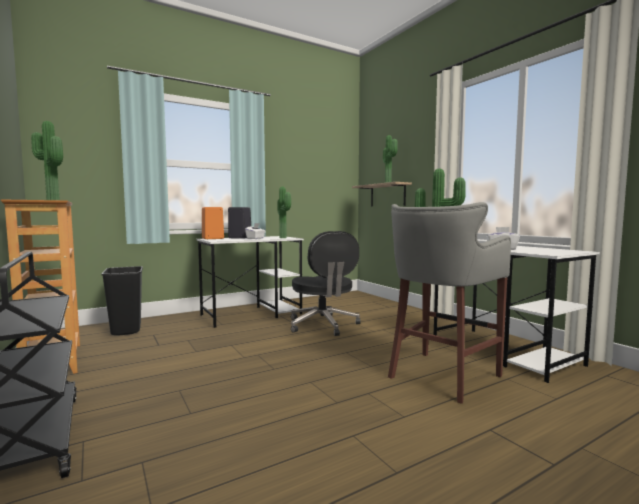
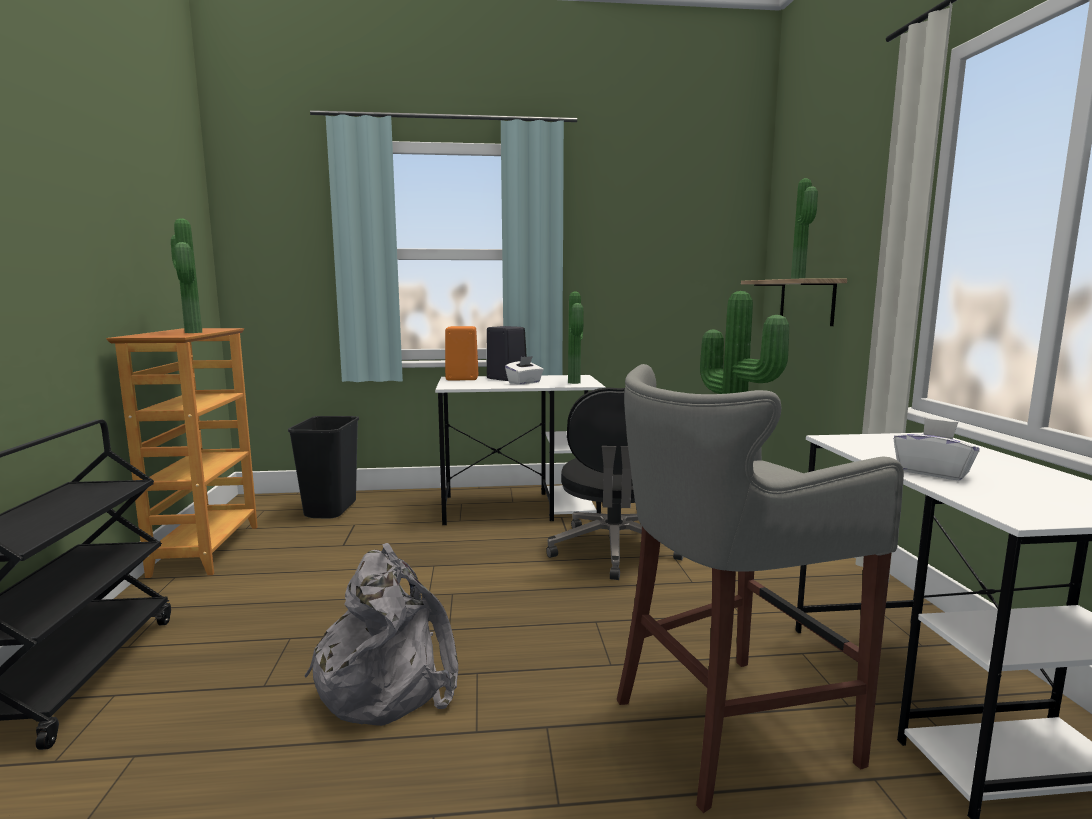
camera: 25 degrees right, 5 degrees up
none -> grey backpack [304,543,458,726]

